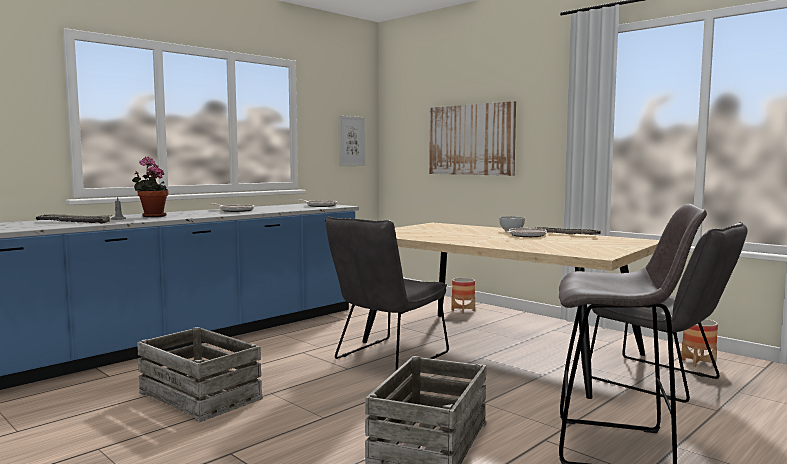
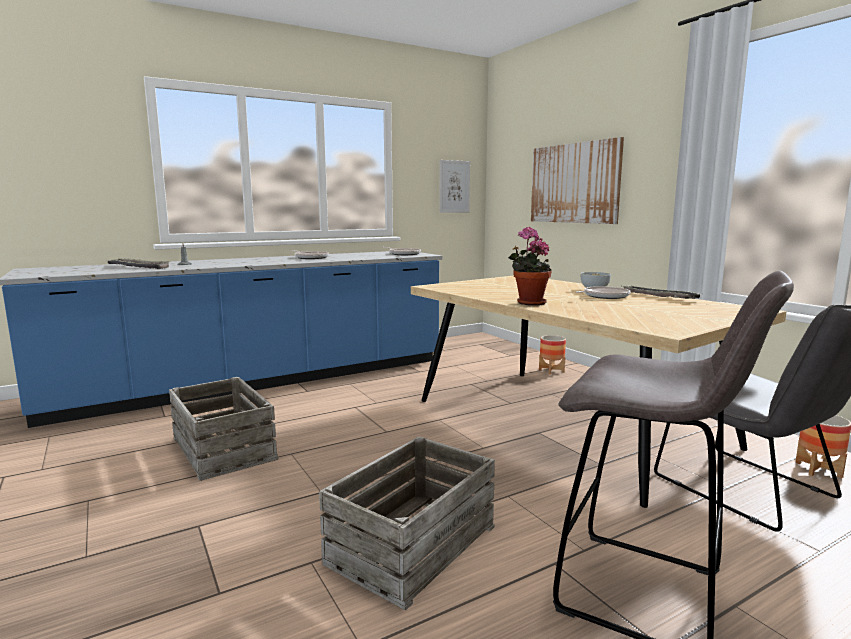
camera: 15 degrees right, 5 degrees up
potted plant [132,157,169,217] -> potted plant moved to [508,227,552,306]
grey chair [325,216,449,370] -> none

